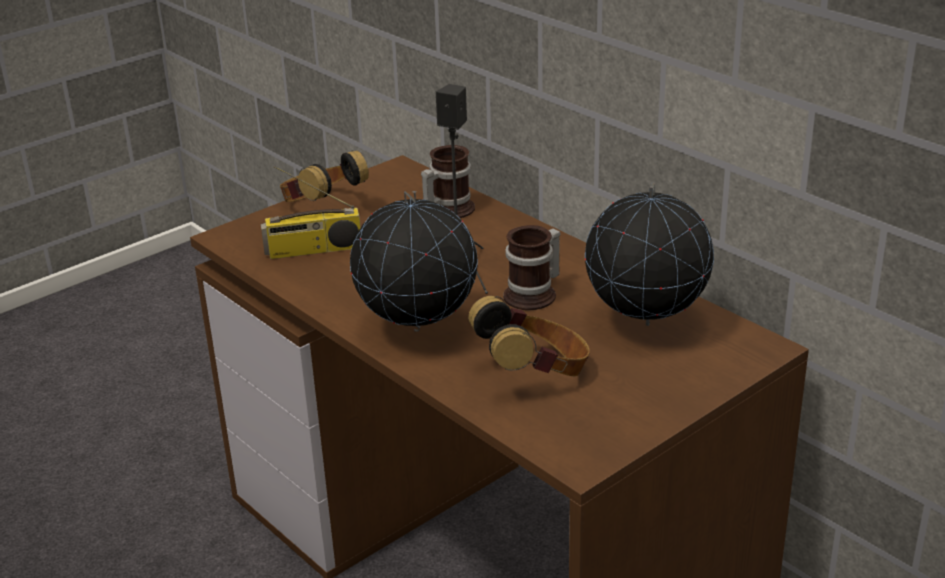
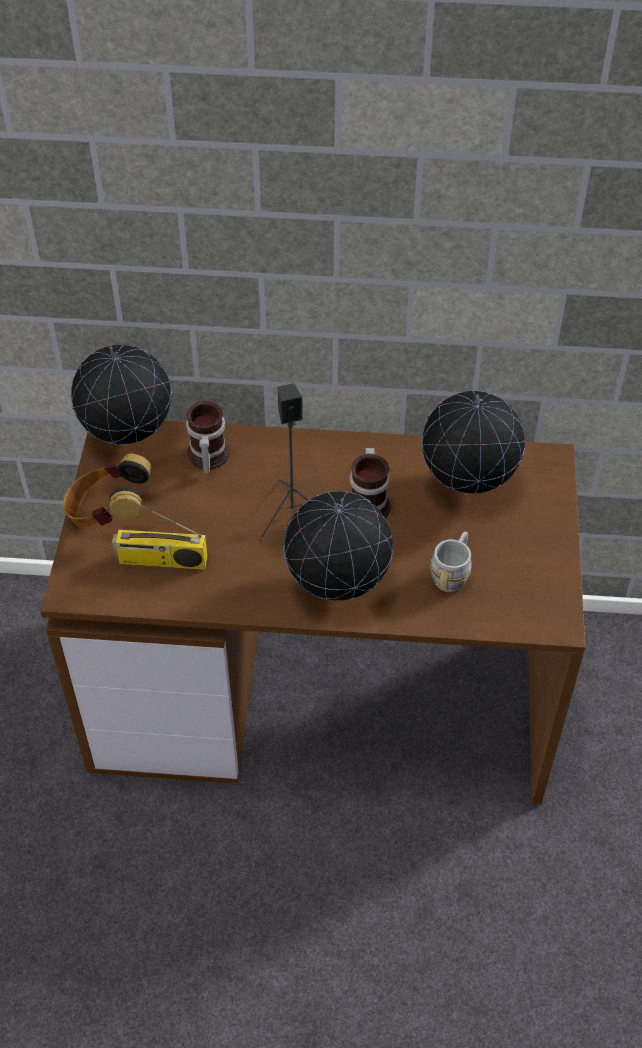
camera: 45 degrees left, 20 degrees up
radio [261,166,361,259] -> radio turned 60 degrees clockwise [112,497,207,570]
headphones [468,296,590,376] -> grey mug [430,531,472,592]
none -> globe [71,345,171,445]

